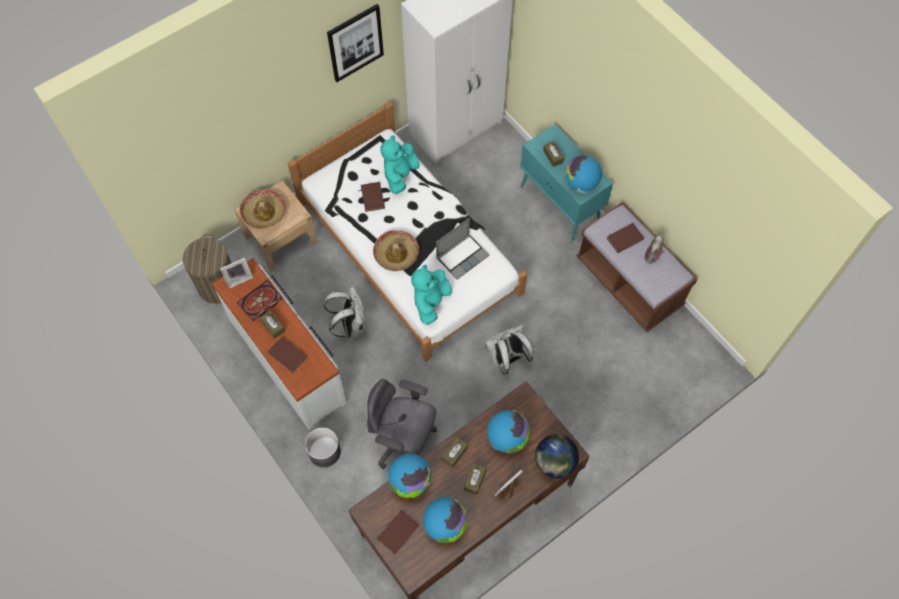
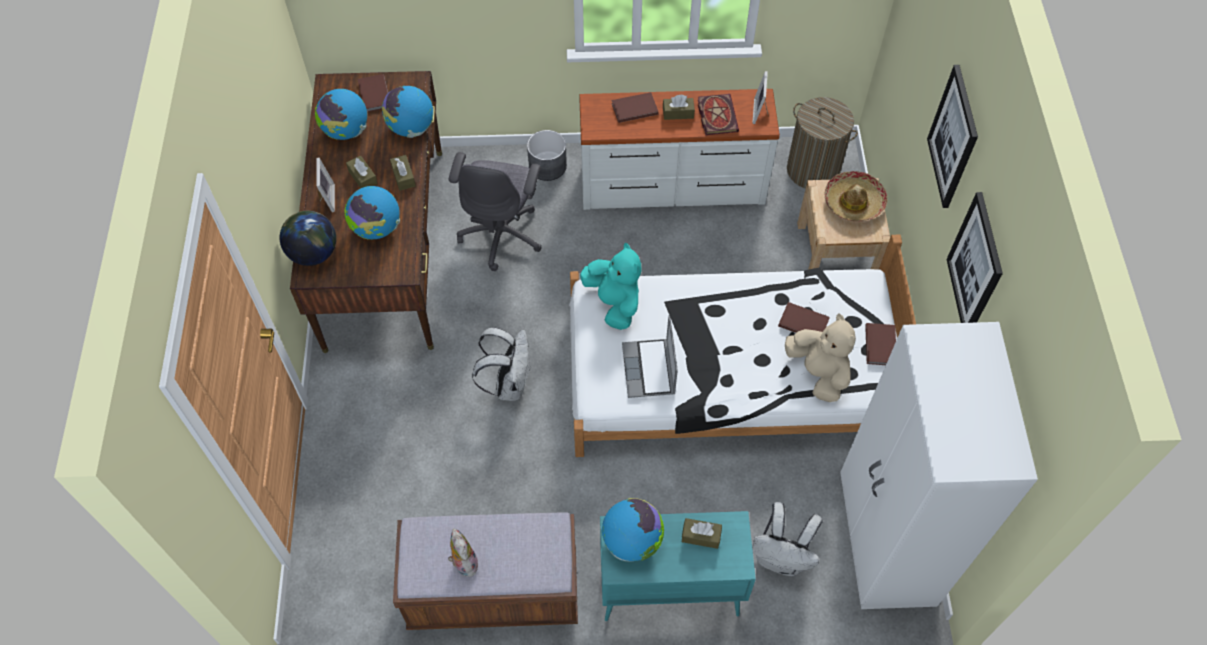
camera: 125 degrees right, 5 degrees down
white backpack [324,287,367,339] -> white backpack moved to [752,502,823,576]
grey office chair [367,379,437,469] -> grey office chair turned 135 degrees clockwise [449,152,542,271]
hat [373,230,419,271] -> none
turquoise plush toy [380,135,419,194] -> beige plush toy [785,314,856,402]
brown book [607,223,644,253] -> brown book moved to [865,323,896,365]
none -> picture [927,65,978,208]

